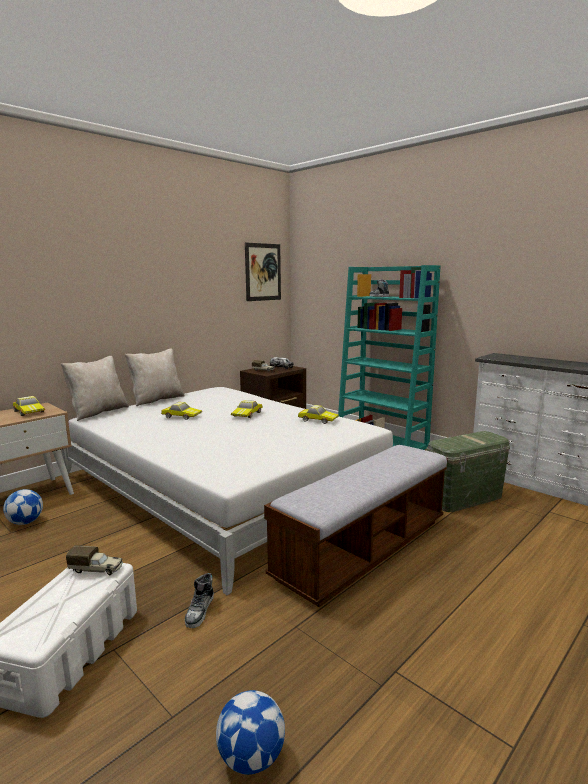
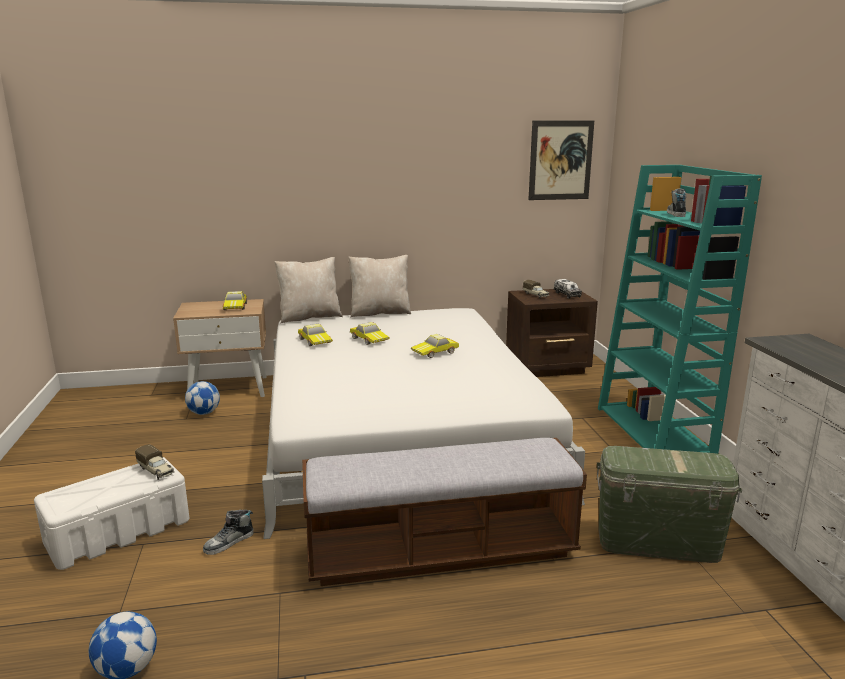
camera: 35 degrees right, 5 degrees up
toy car [298,405,339,424] -> toy car moved to [298,324,333,346]

